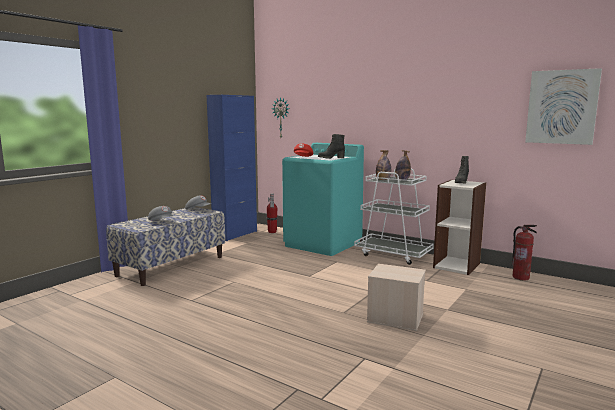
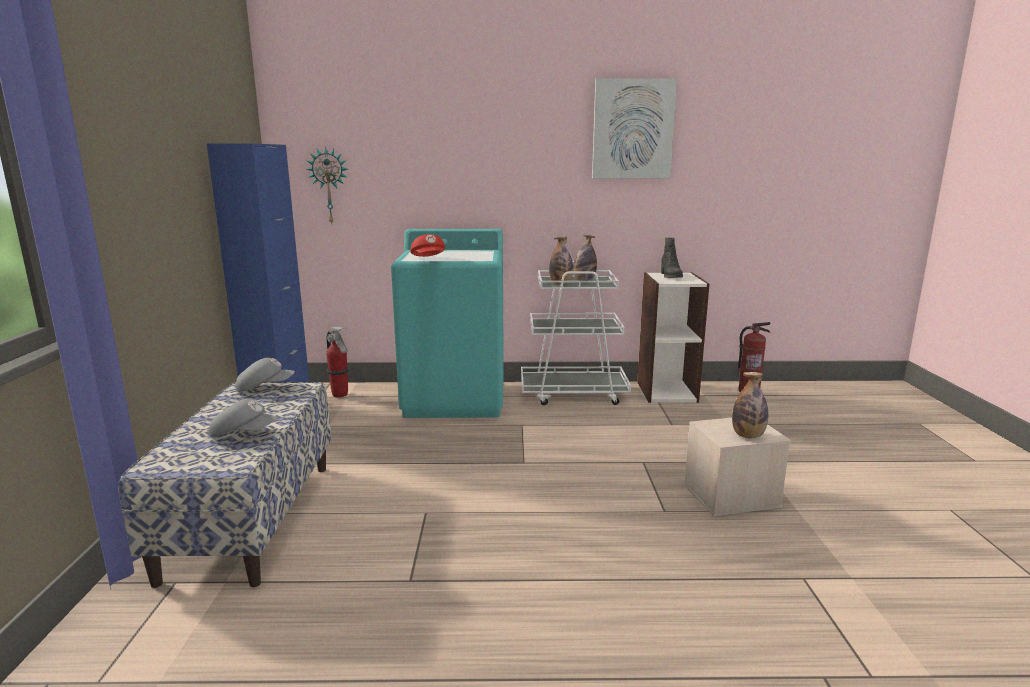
camera: 35 degrees left, 5 degrees up
black boot [318,134,345,159] -> none
picture [525,68,602,145] -> picture moved to [592,78,677,178]
none -> bottle [732,372,768,438]

